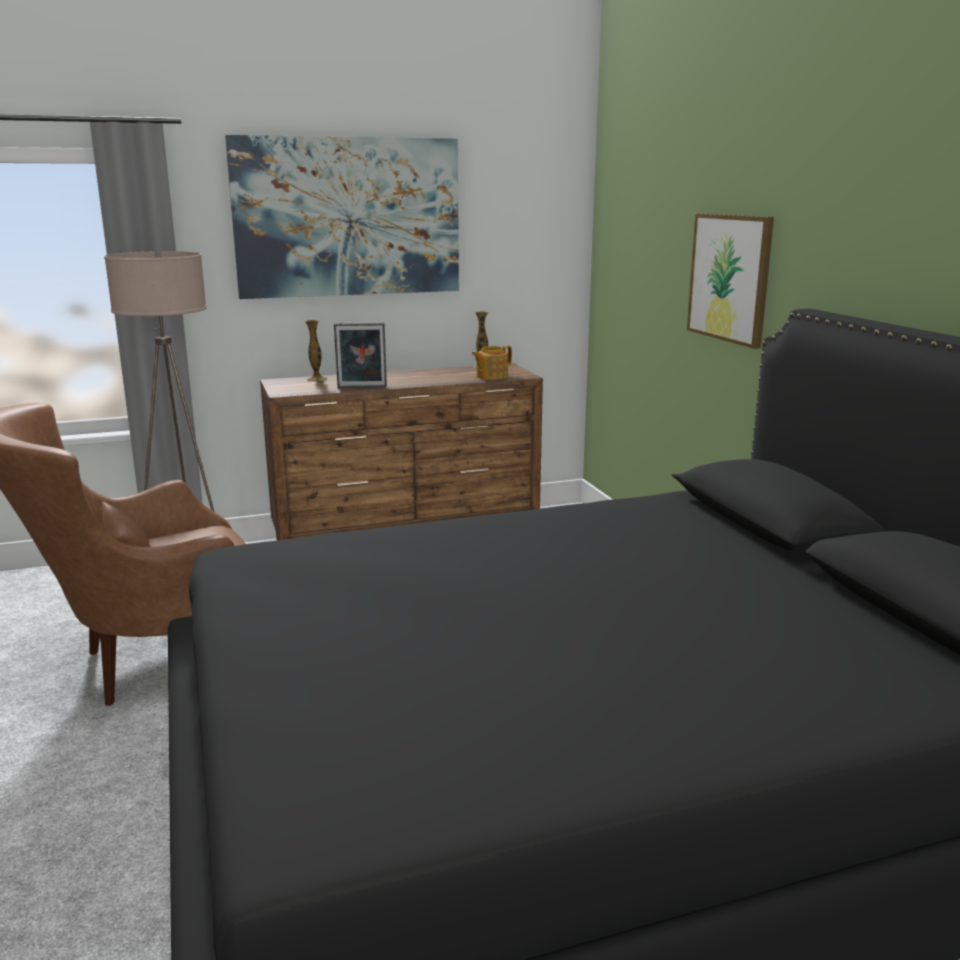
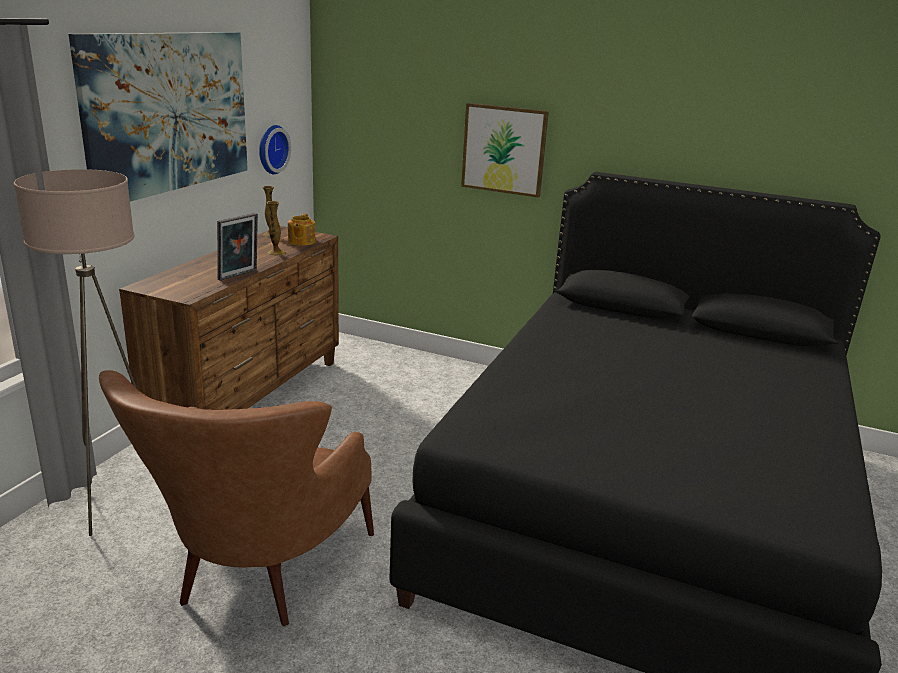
camera: 50 degrees left, 5 degrees up
vase [305,320,328,381] -> vase moved to [267,201,285,256]
none -> wall clock [259,125,291,174]

